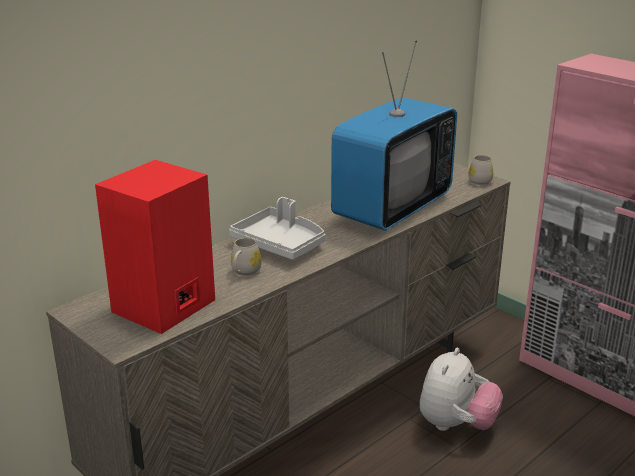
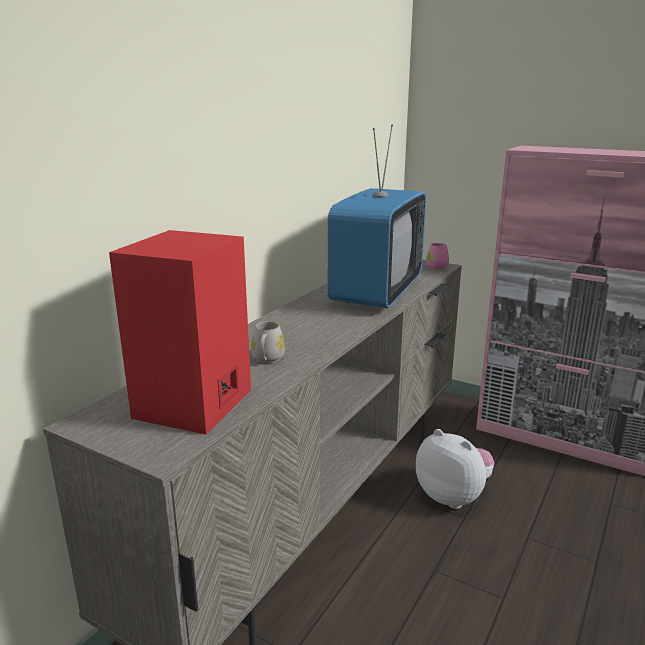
camera: 15 degrees left, 5 degrees down
grey tray [229,197,325,260] -> none
plush toy [420,348,503,431] -> plush toy turned 60 degrees counterclockwise [416,429,495,509]
white mug [468,155,493,185] -> pink mug [426,243,449,270]

